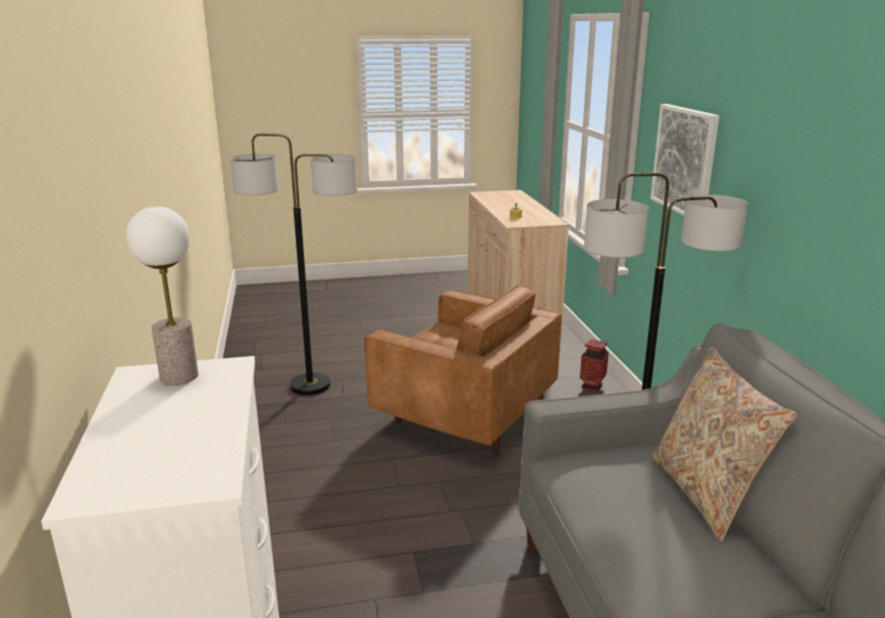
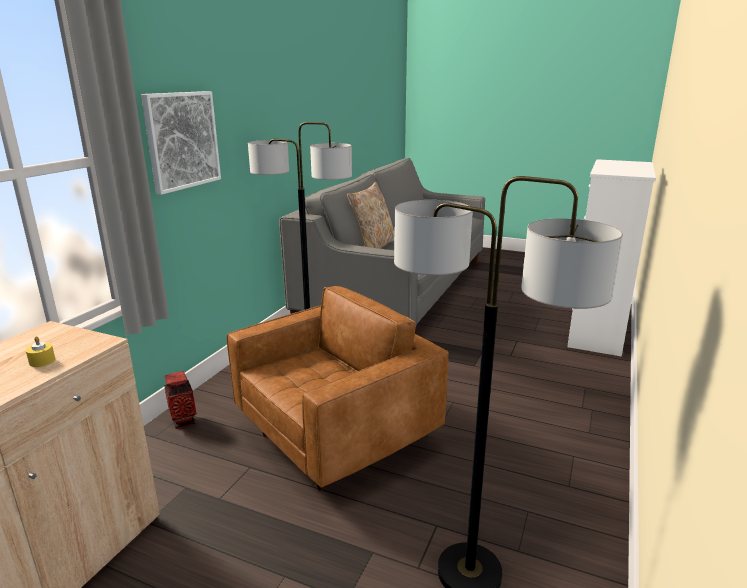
camera: 145 degrees left, 0 degrees up
table lamp [126,207,198,385] -> none
brown armchair [364,285,562,457] -> brown armchair turned 75 degrees clockwise [227,286,449,491]

